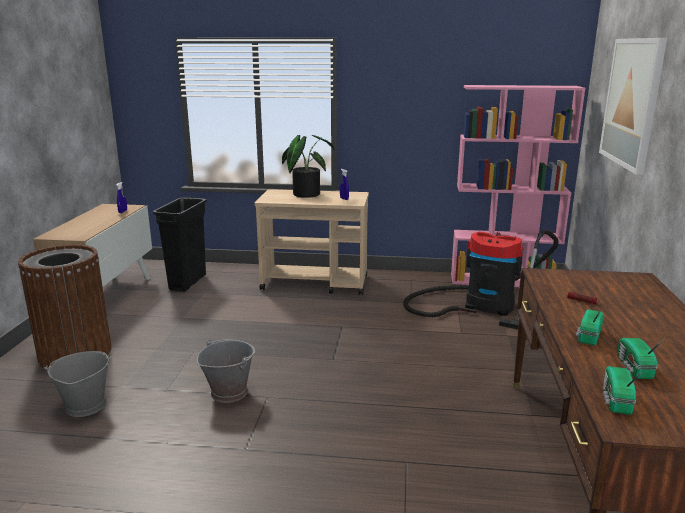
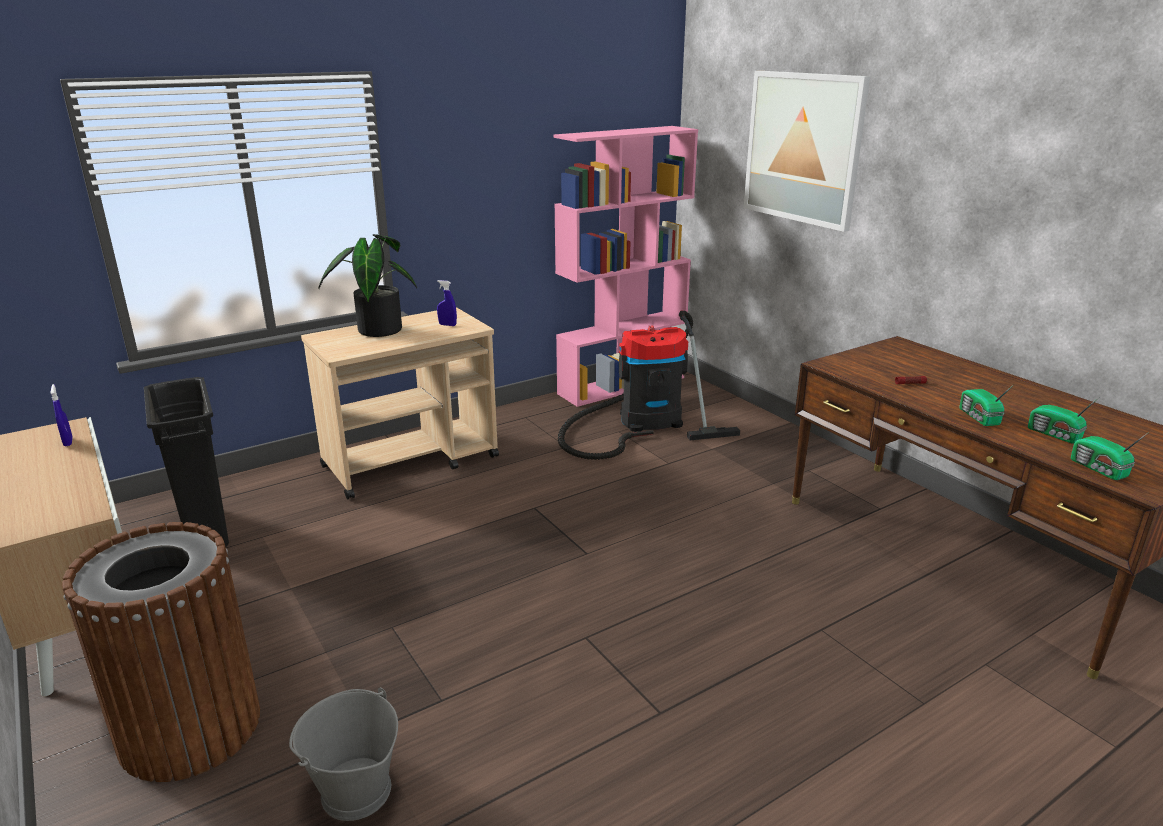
camera: 40 degrees left, 5 degrees up
grey bucket [197,339,255,403] -> none

